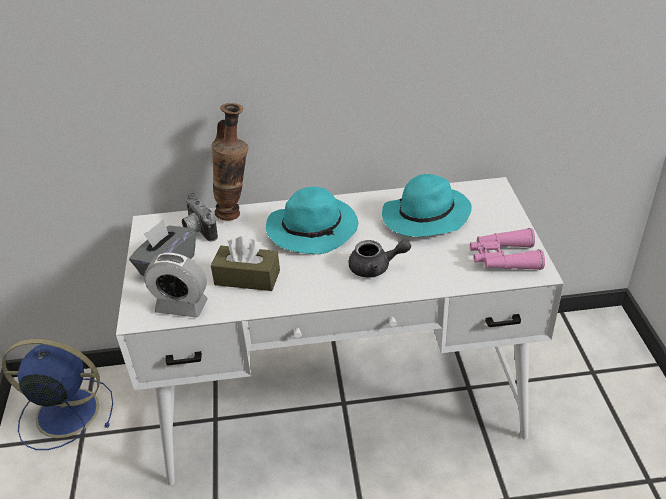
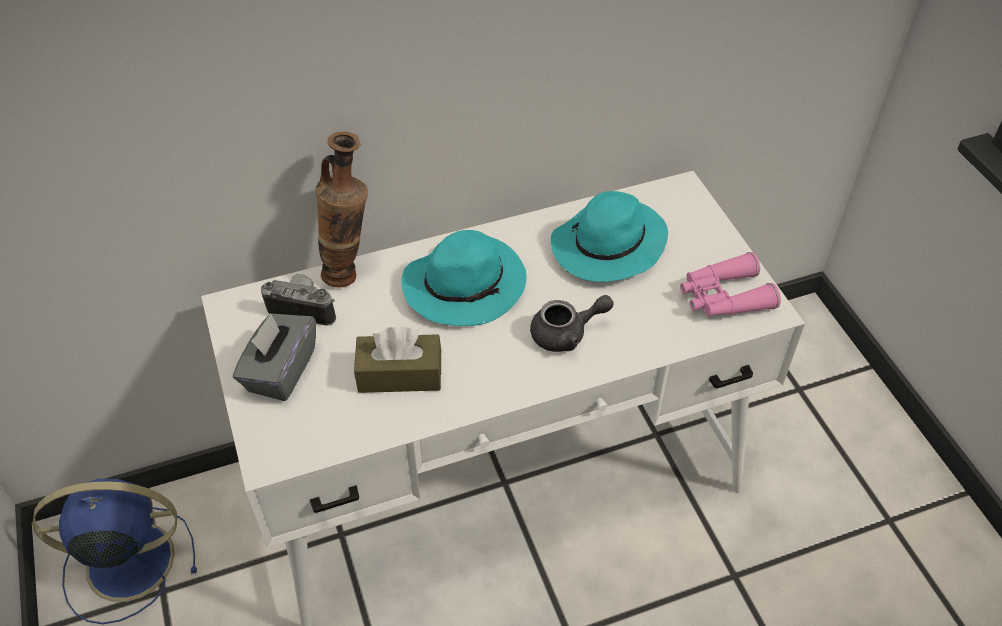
camera: 15 degrees left, 10 degrees up
alarm clock [144,253,208,318] -> none
camera [182,193,218,242] -> camera turned 150 degrees clockwise [261,274,336,326]

